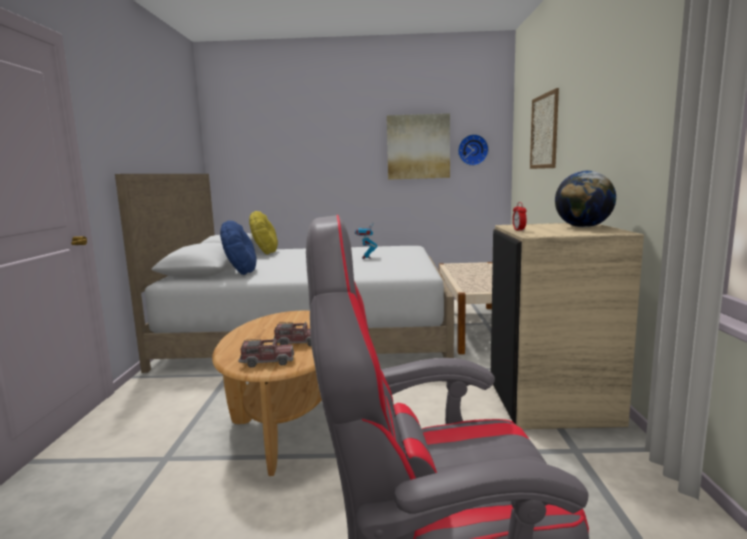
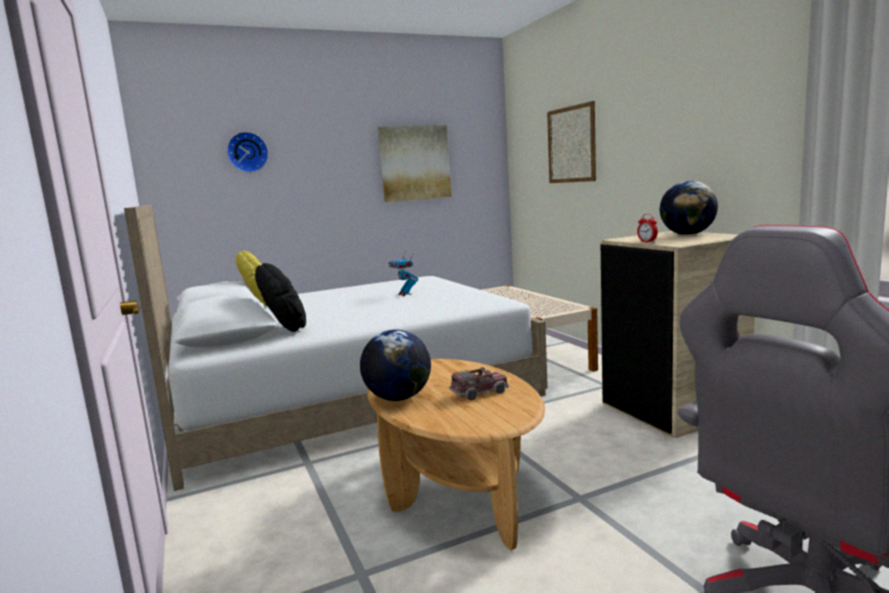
camera: 25 degrees left, 0 degrees up
blue pillow [220,221,257,275] -> black pillow [255,263,306,332]
toy truck [239,338,294,368] -> none
wall clock [458,134,489,166] -> wall clock moved to [227,132,269,173]
none -> globe [360,329,431,401]

